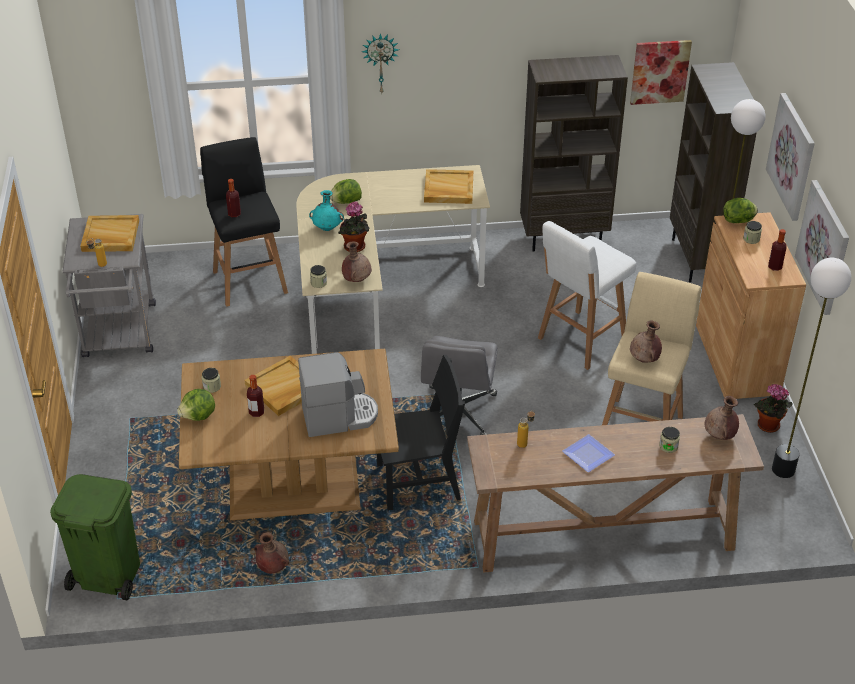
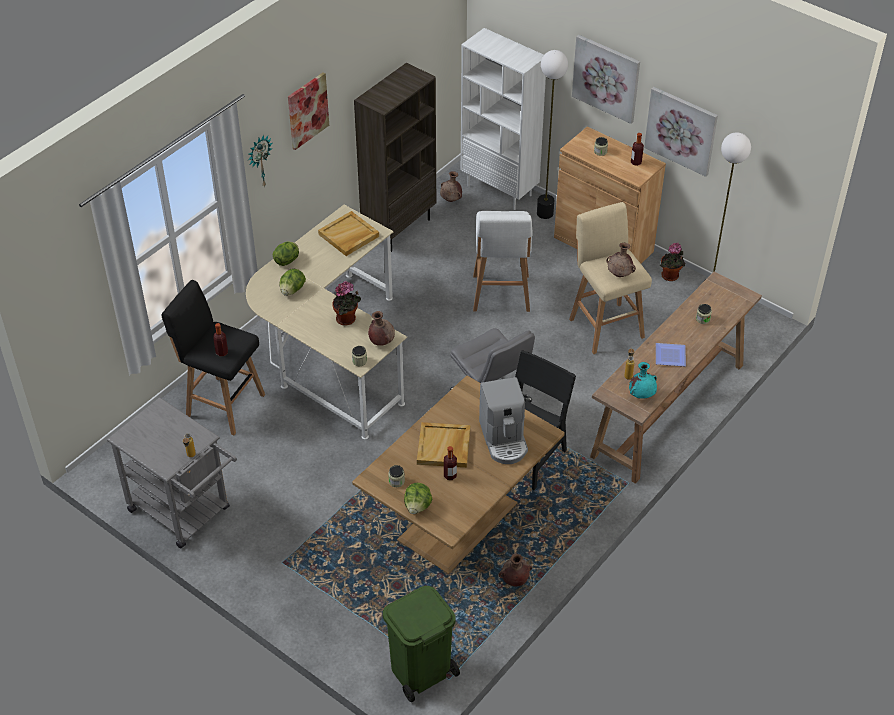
camera: 45 degrees left, 5 degrees up
beige tray [80,215,139,252] -> none
coffee machine [298,352,378,437] -> coffee machine turned 135 degrees clockwise [479,377,528,464]
turquoise vase [309,190,344,231] -> turquoise vase moved to [629,362,657,399]
picture [630,40,692,105] -> picture moved to [288,72,329,150]
brown bookcase [670,62,757,282] -> white bookcase [461,28,546,210]
brown vase [704,396,739,440] -> brown vase moved to [440,171,462,202]
lettuce [723,198,758,223] -> lettuce moved to [273,242,299,266]

